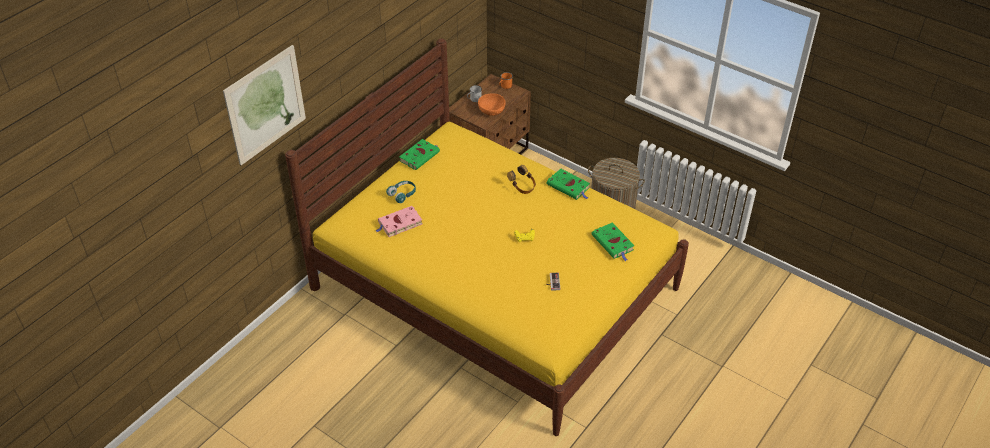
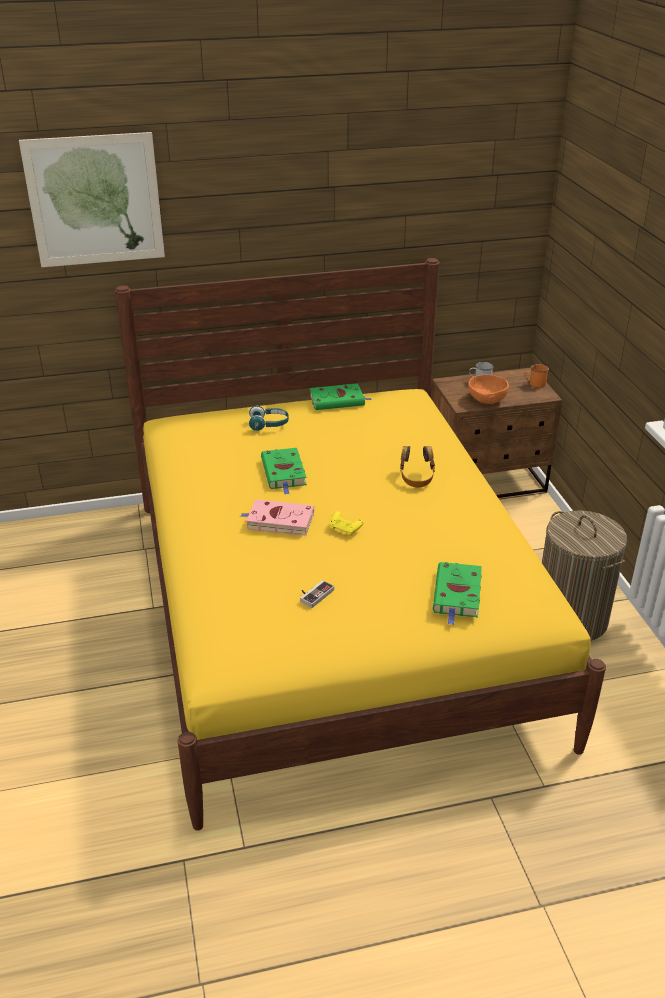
camera: 40 degrees right, 10 degrees down
pink book [375,206,422,237] -> pink book moved to [240,499,314,536]
green book [547,169,590,200] -> green book moved to [261,448,307,494]

